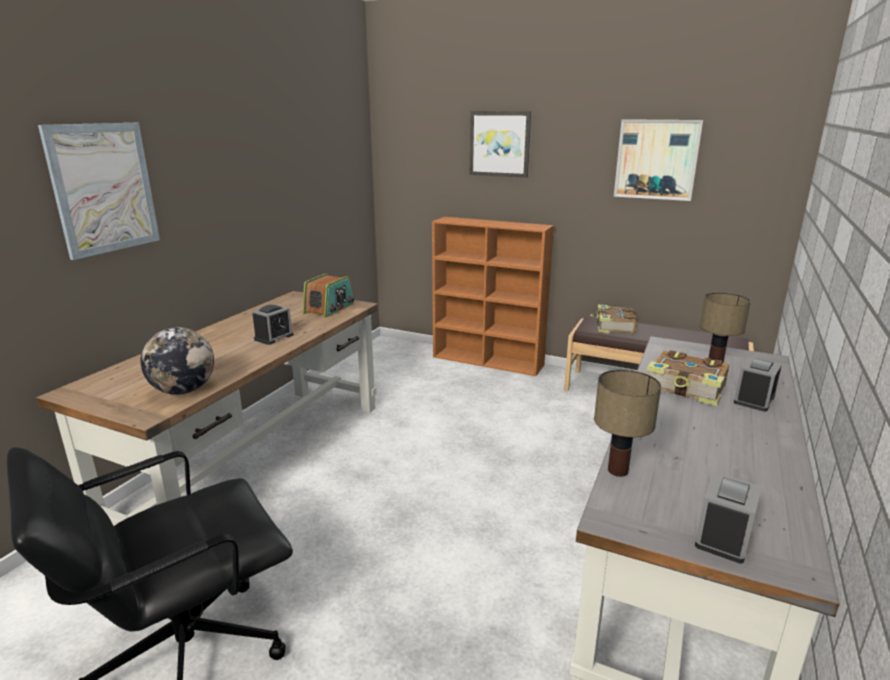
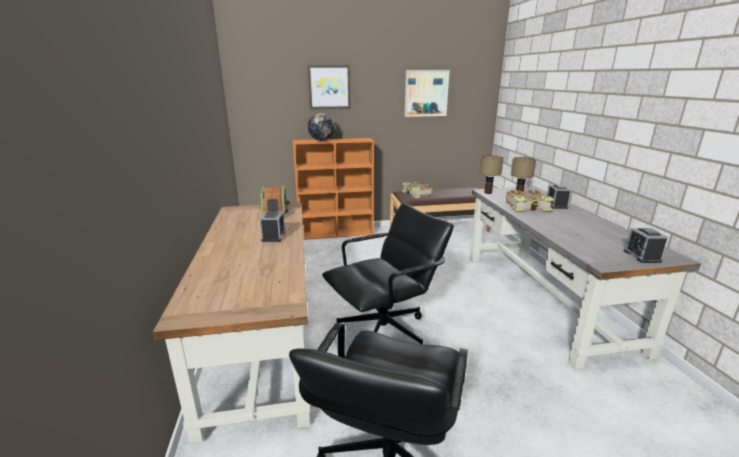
camera: 35 degrees left, 0 degrees up
picture [38,123,160,260] -> none
globe [141,327,214,395] -> globe moved to [308,113,335,141]
table lamp [594,370,661,477] -> table lamp moved to [480,155,503,194]
none -> black office chair [322,203,454,344]

